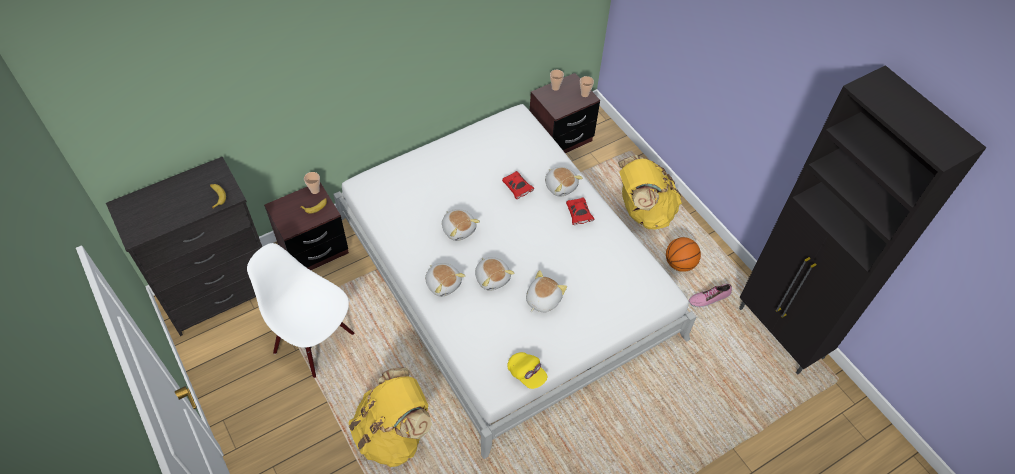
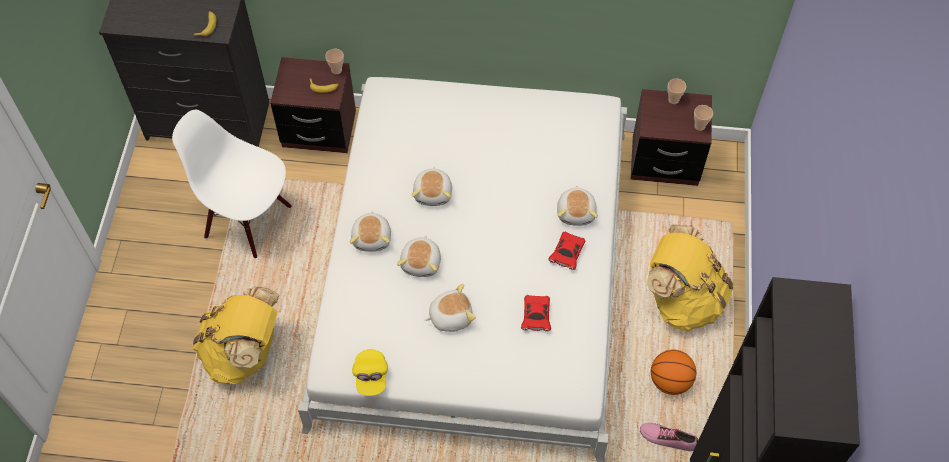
camera: 40 degrees right, 5 degrees up
white chair [247,243,354,378] -> white chair turned 45 degrees counterclockwise [172,110,292,258]
red toy car [502,171,534,199] -> red toy car moved to [521,295,551,332]

